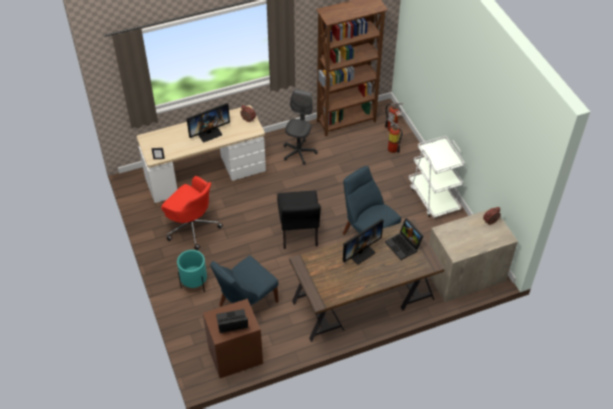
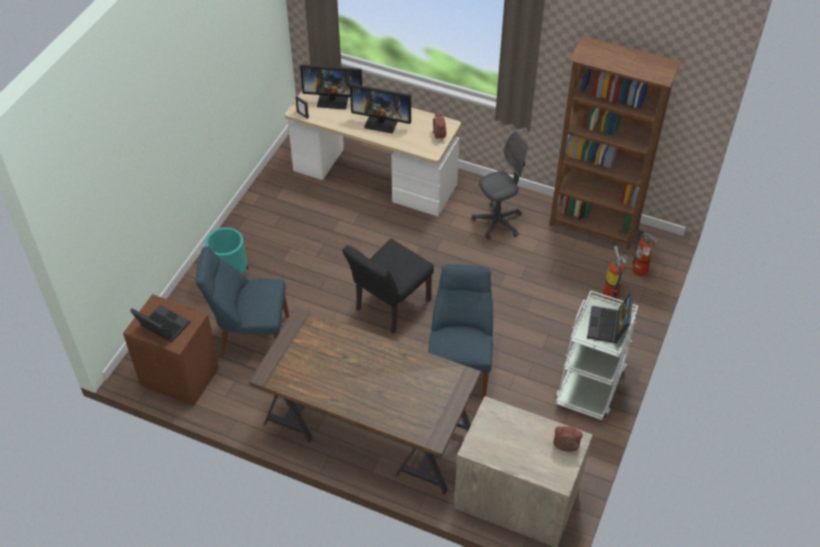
camera: 45 degrees right, 0 degrees up
red office chair [161,176,223,250] -> none
monitor [343,219,384,265] -> monitor moved to [300,64,362,109]
laptop [385,218,423,260] -> laptop moved to [587,292,633,343]

